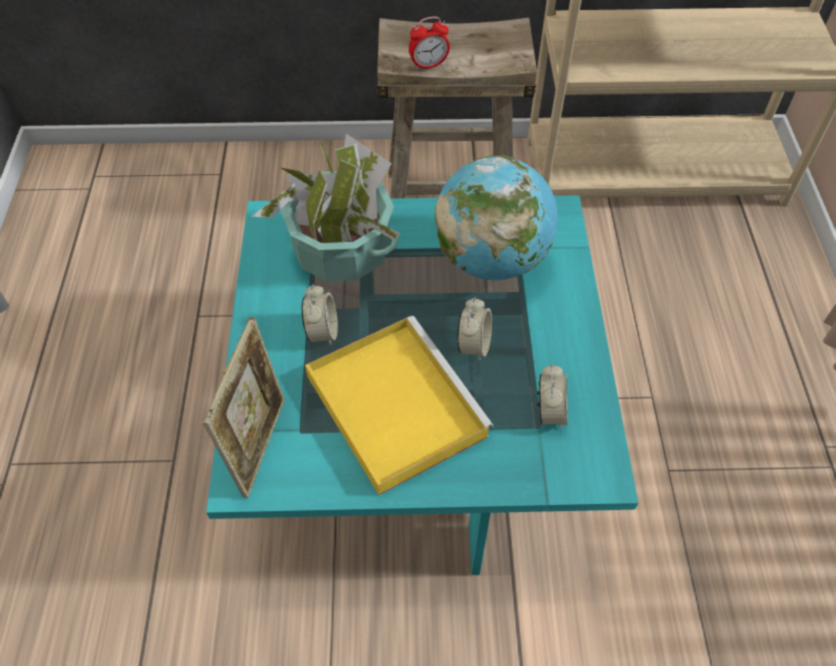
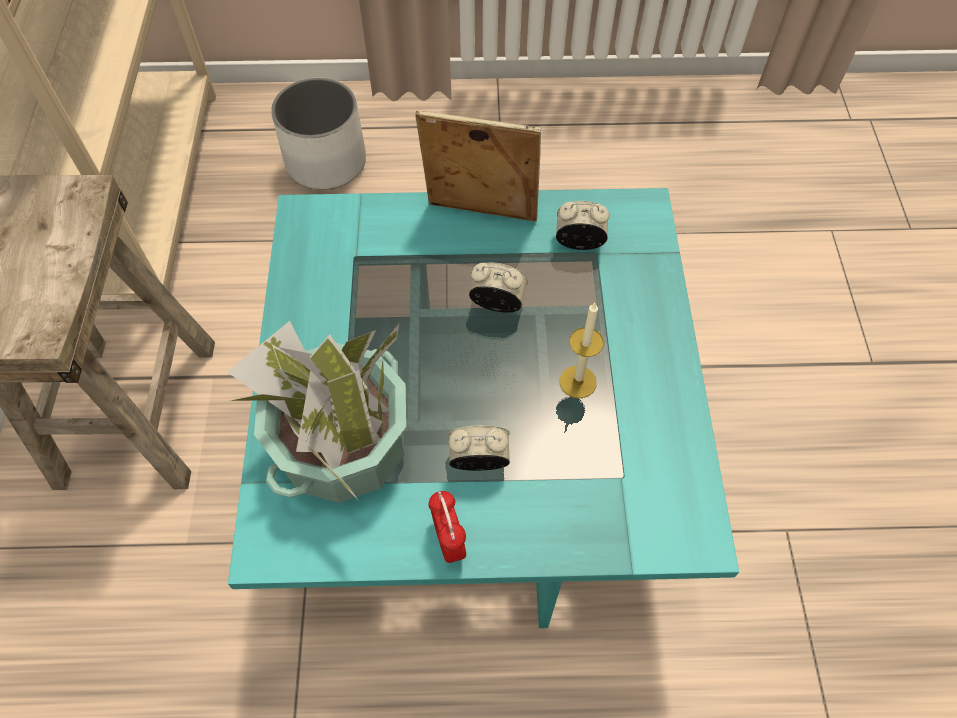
camera: 90 degrees left, 5 degrees up
picture frame [203,317,285,498] -> picture frame moved to [415,110,541,222]
yellow tray [305,316,493,495] -> candle [560,303,604,398]
alarm clock [409,17,450,70] -> alarm clock moved to [429,491,466,563]
globe [435,155,558,280] -> none
none -> white planter [271,78,366,190]

